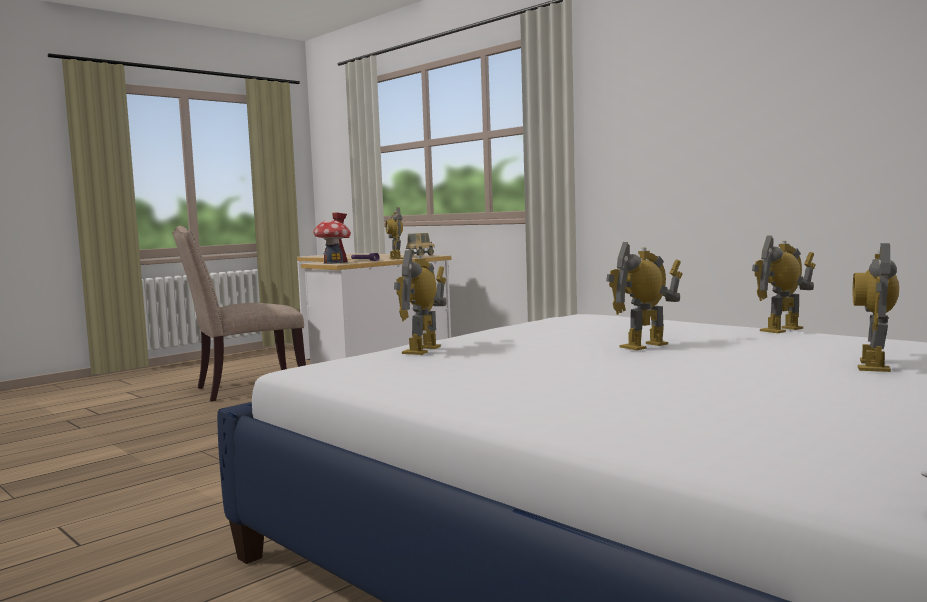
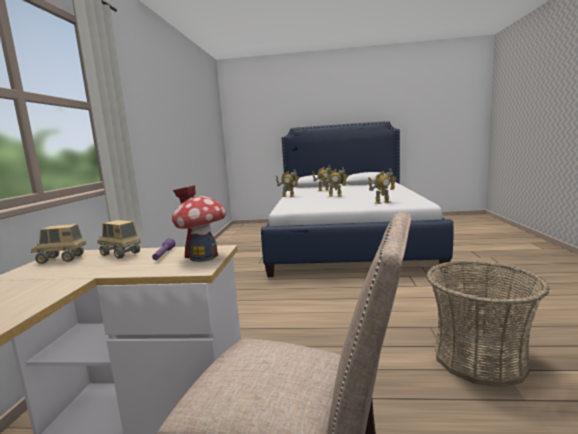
camera: 130 degrees left, 5 degrees up
toy robot [386,207,403,260] -> toy truck [98,220,141,259]
none -> basket [426,261,550,388]

